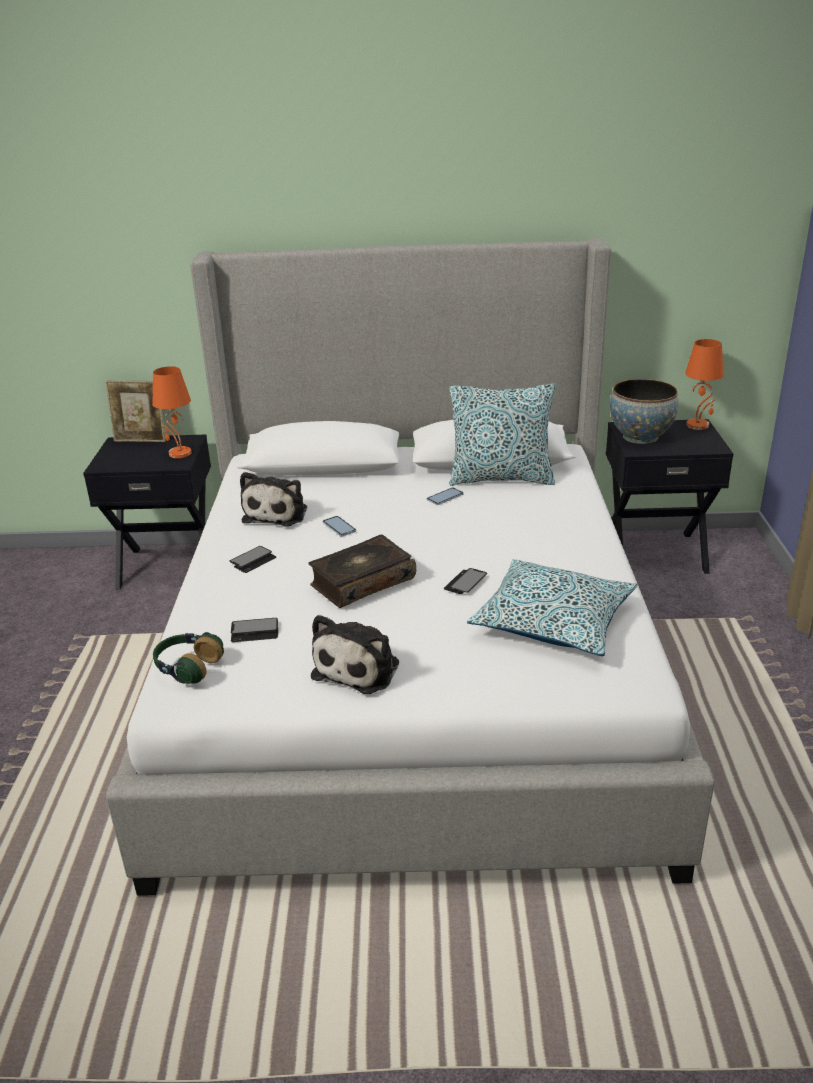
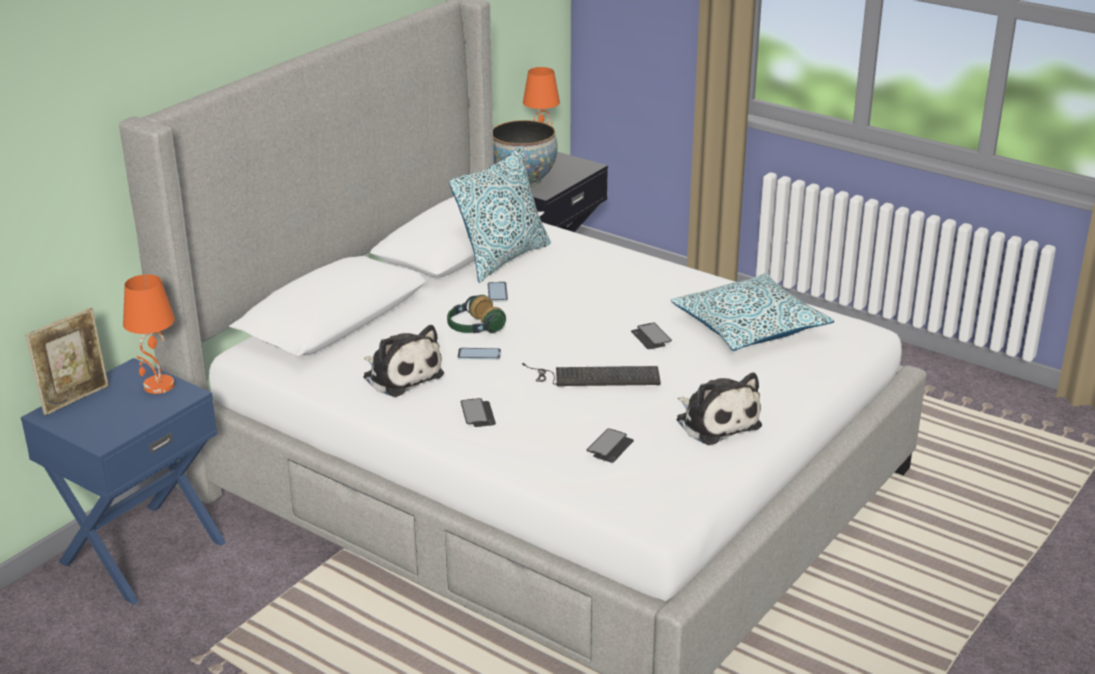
camera: 55 degrees left, 0 degrees up
black nightstand [83,435,211,590] -> blue nightstand [21,358,226,605]
headphones [153,632,224,684] -> headphones moved to [447,295,506,333]
book [308,535,416,608] -> keyboard [522,363,661,386]

